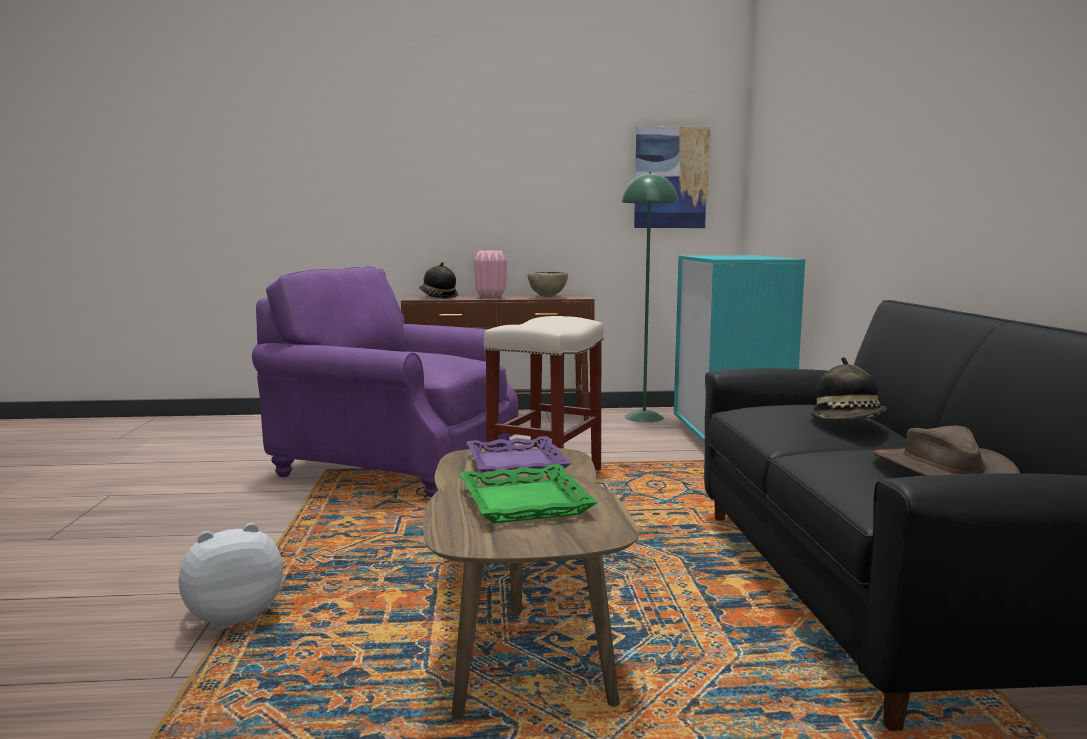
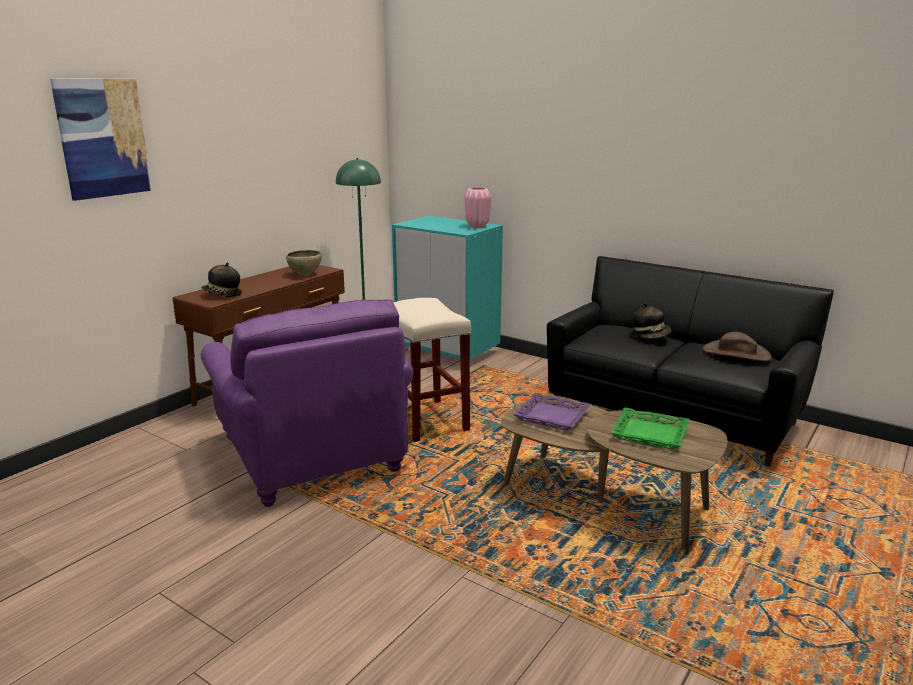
camera: 50 degrees left, 10 degrees up
plush toy [179,523,283,631] -> none
purple armchair [252,266,518,497] -> purple armchair turned 90 degrees counterclockwise [201,299,413,507]
pink vase [474,250,507,298] -> pink vase moved to [464,187,491,228]
picture [634,126,711,228] -> picture moved to [50,79,152,201]

